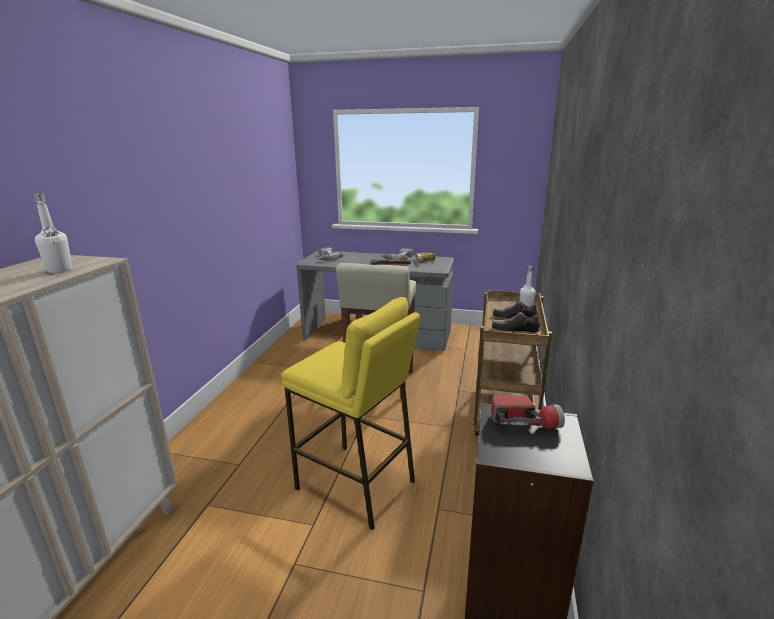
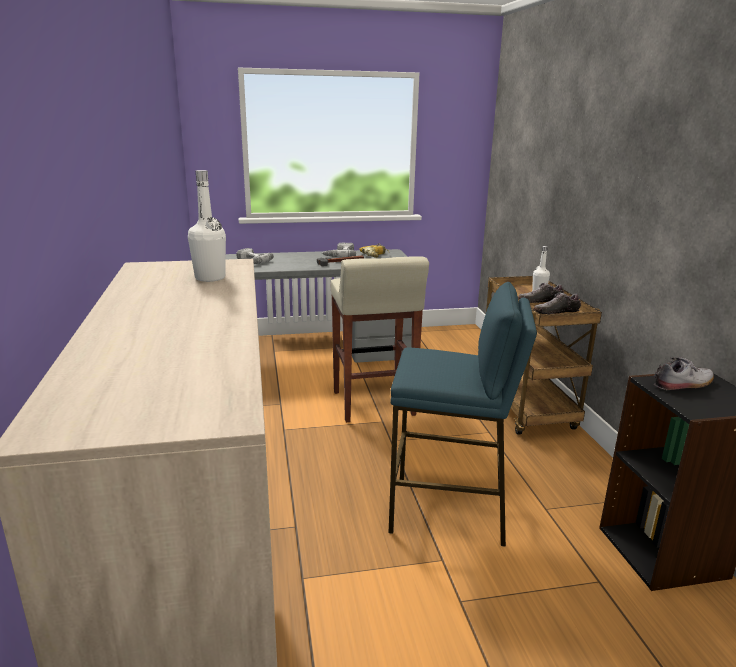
camera: 25 degrees left, 0 degrees up
yellow stool [281,297,420,531] -> blue stool [389,282,537,547]
flashlight [491,396,565,429] -> shoe [653,357,714,390]

